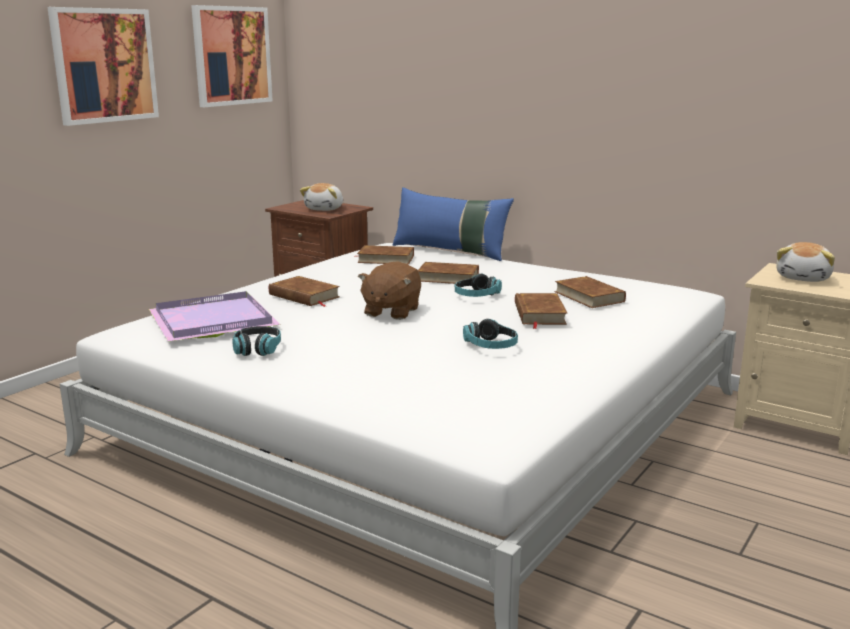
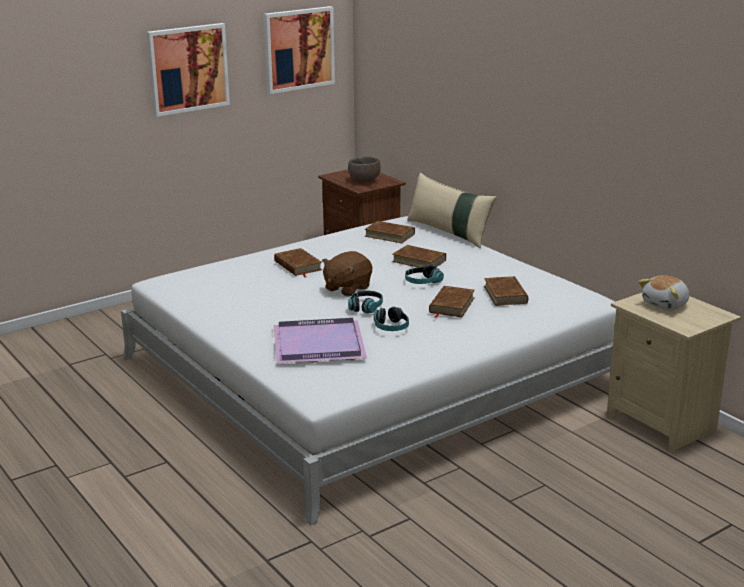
camera: 20 degrees right, 5 degrees up
purple tray [149,291,281,342] -> purple tray moved to [274,318,367,363]
headphones [232,326,281,356] -> headphones moved to [348,291,383,314]
plush toy [300,183,343,211] -> brown bowl [348,156,381,183]
blue pillow [393,187,514,261] -> beige pillow [407,173,496,248]

